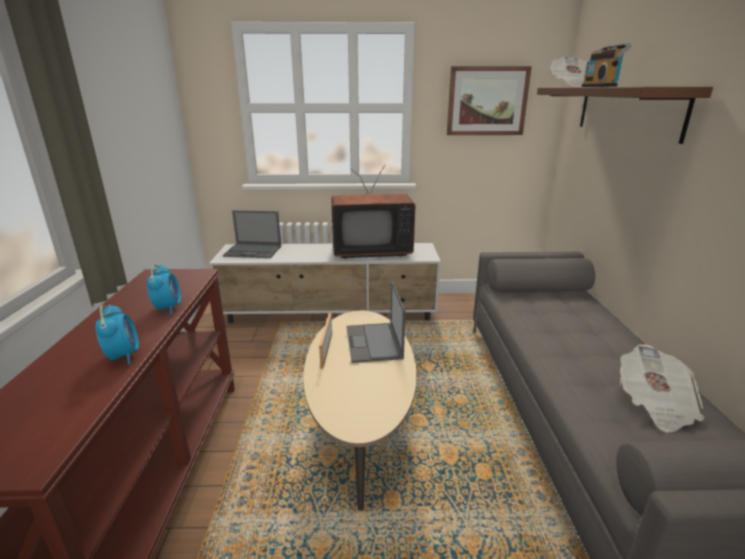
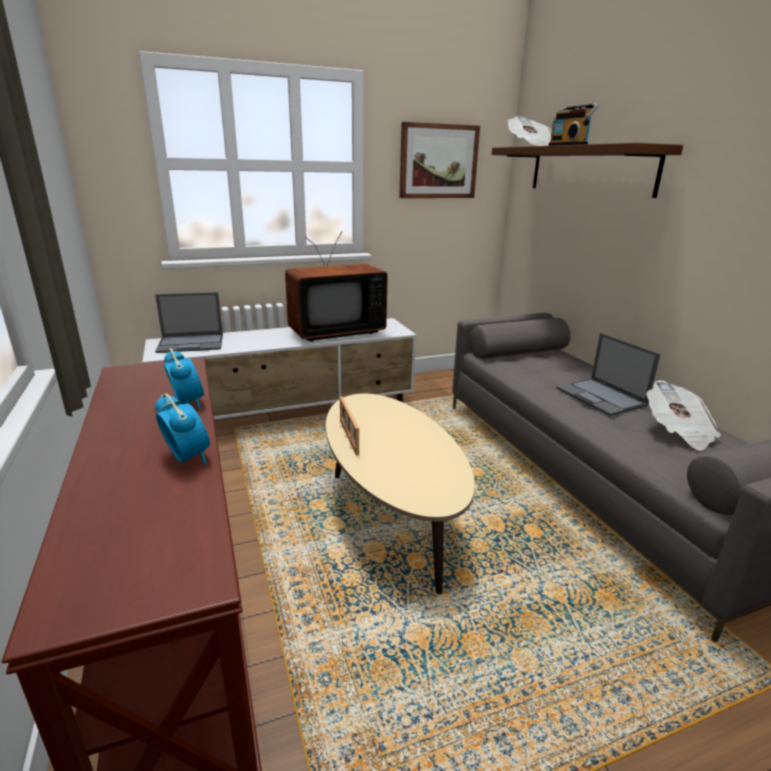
camera: 20 degrees left, 0 degrees up
laptop [346,281,406,363] -> laptop moved to [556,333,660,416]

